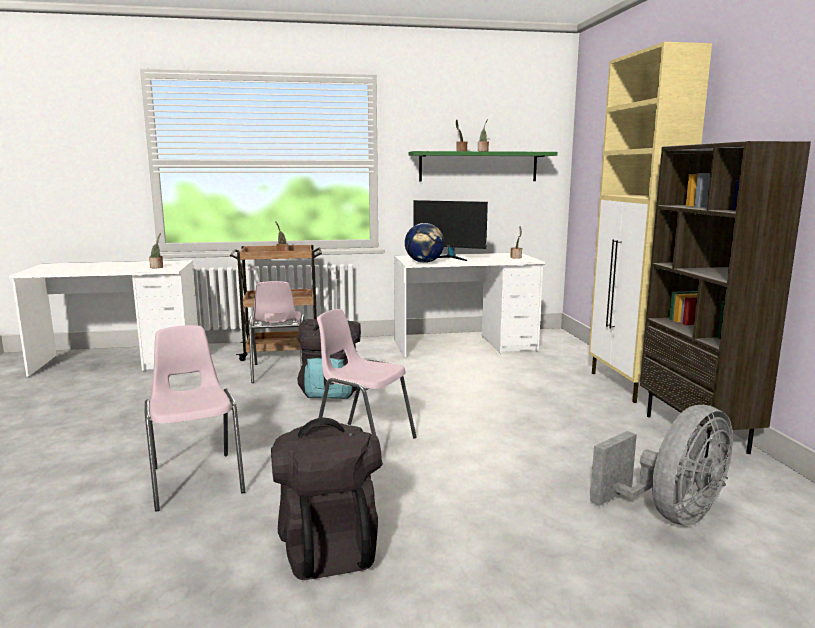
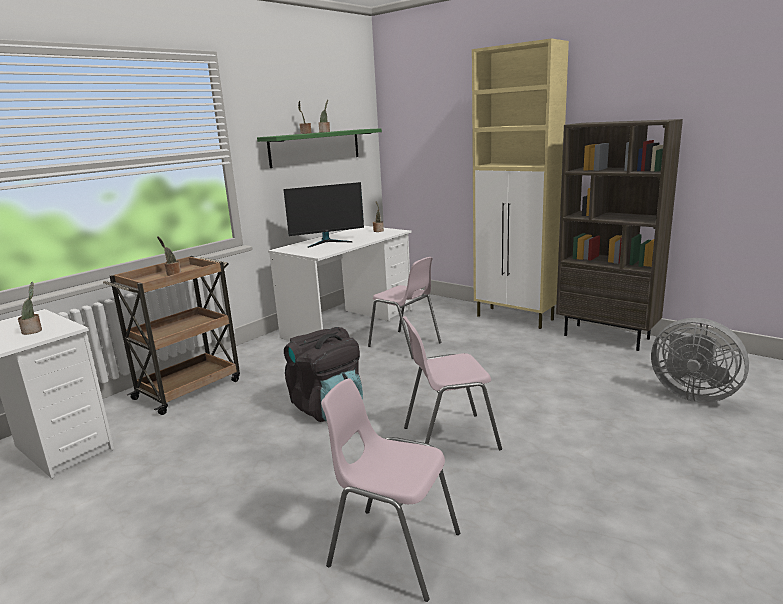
camera: 40 degrees left, 5 degrees up
pink chair [249,281,304,383] -> pink chair moved to [368,257,441,359]
black backpack [271,418,382,580] -> none
globe [405,223,444,263] -> none
grey fan [590,405,733,526] -> grey fan turned 120 degrees clockwise [651,318,749,403]

